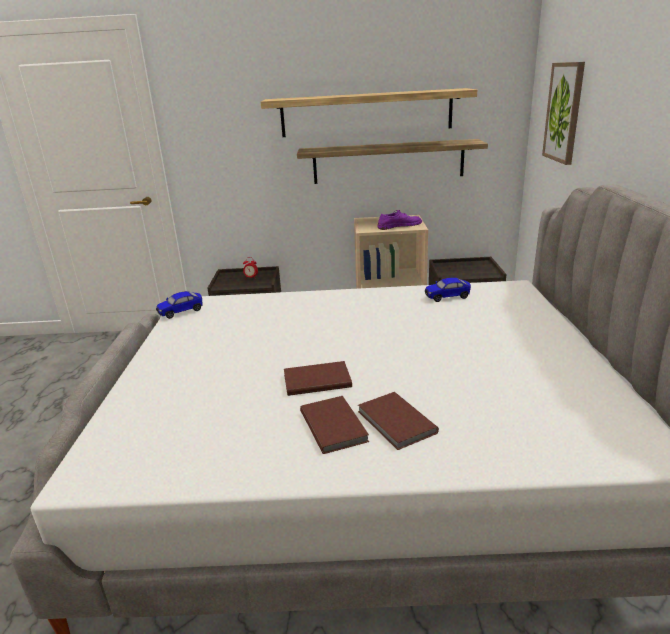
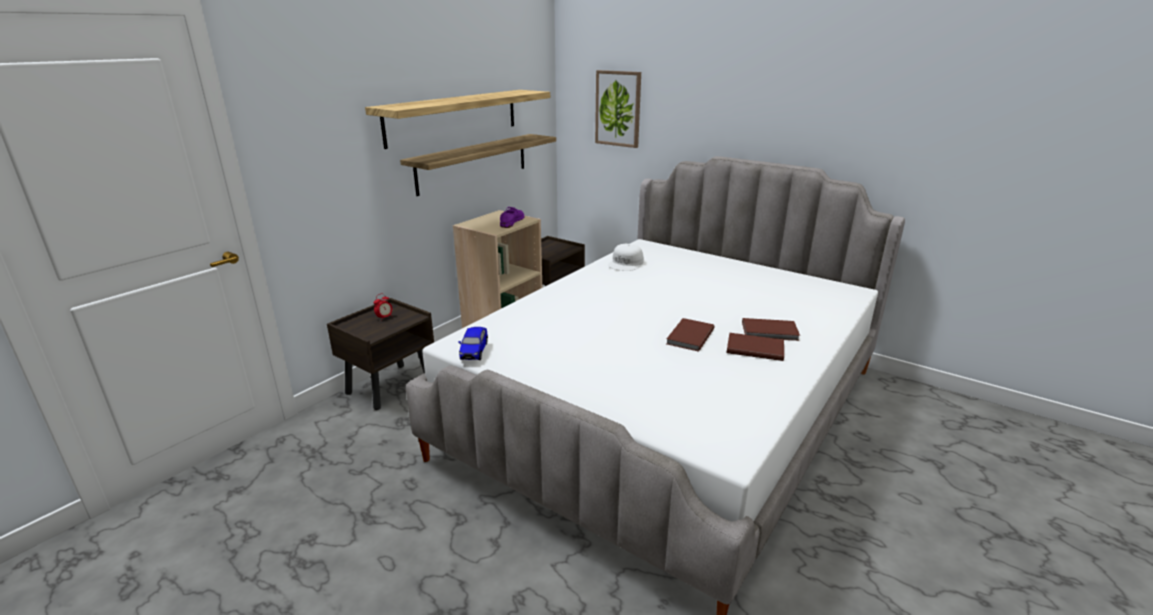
camera: 55 degrees left, 0 degrees up
toy car [425,278,471,302] -> white cap [608,244,644,271]

